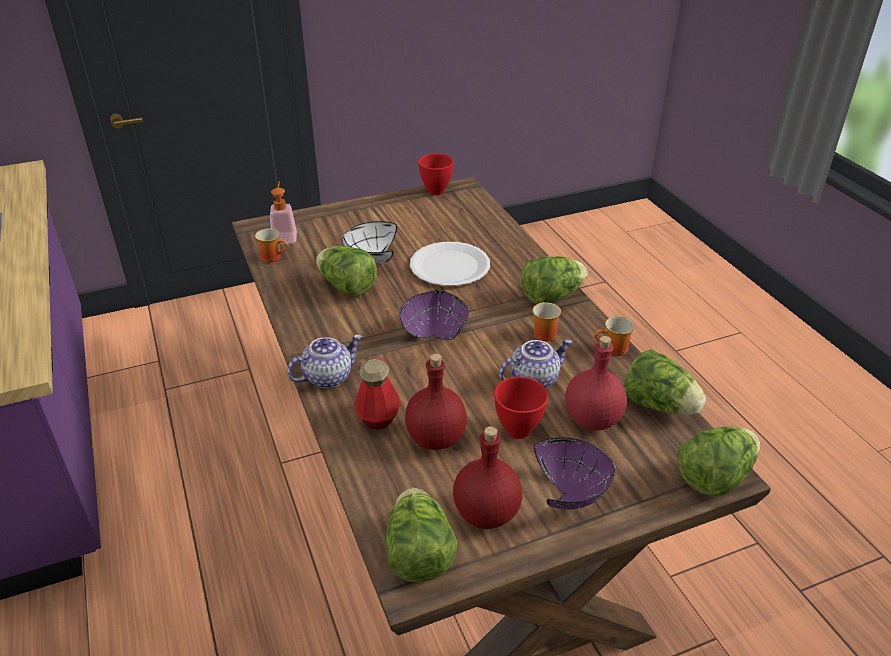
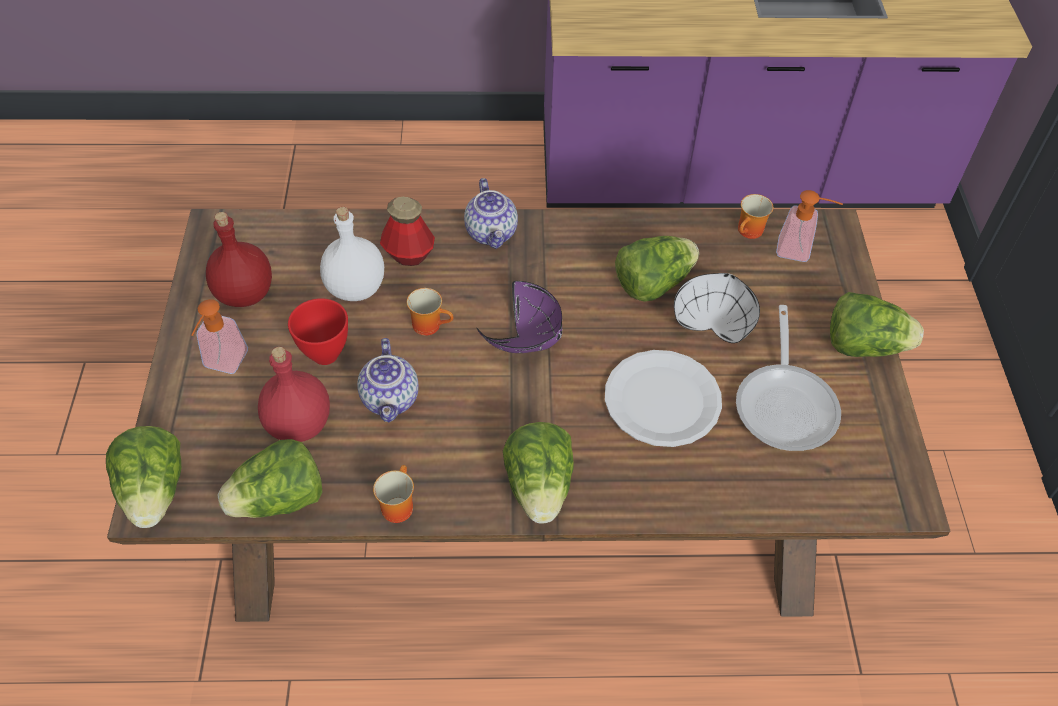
camera: 110 degrees right, 15 degrees up
lettuce [386,488,458,582] -> lettuce moved to [830,292,924,357]
red bottle [405,353,467,450] -> white bottle [320,207,384,301]
red bowl [418,154,454,195] -> none
mug [532,302,561,341] -> mug moved to [407,288,453,336]
purple bowl [534,437,616,510] -> soap dispenser [192,299,248,374]
none -> frying pan [736,305,841,451]

